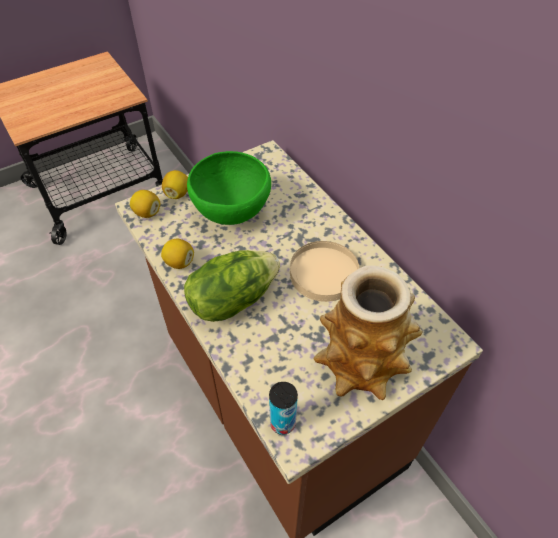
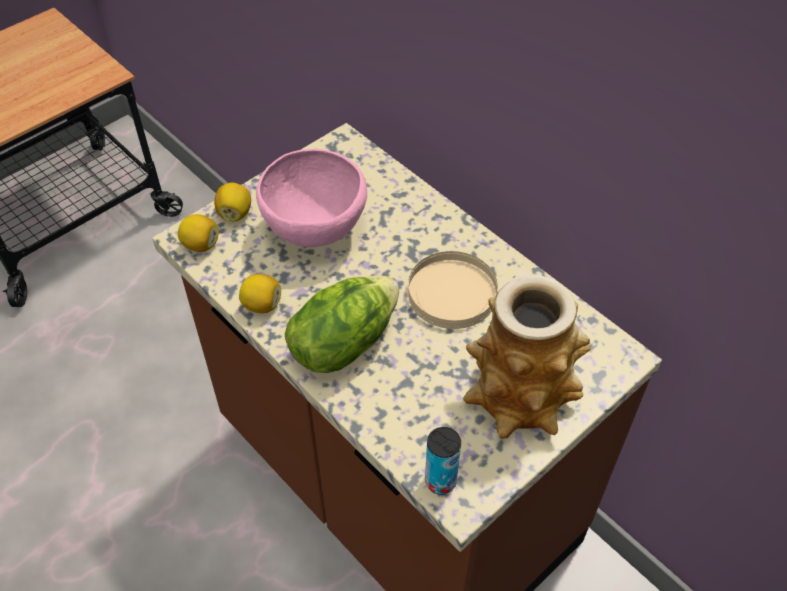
camera: 10 degrees left, 0 degrees up
green bowl [187,151,271,225] -> pink bowl [256,149,367,247]

